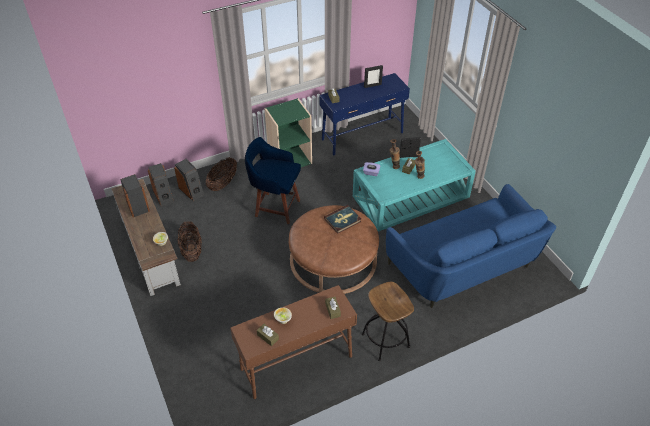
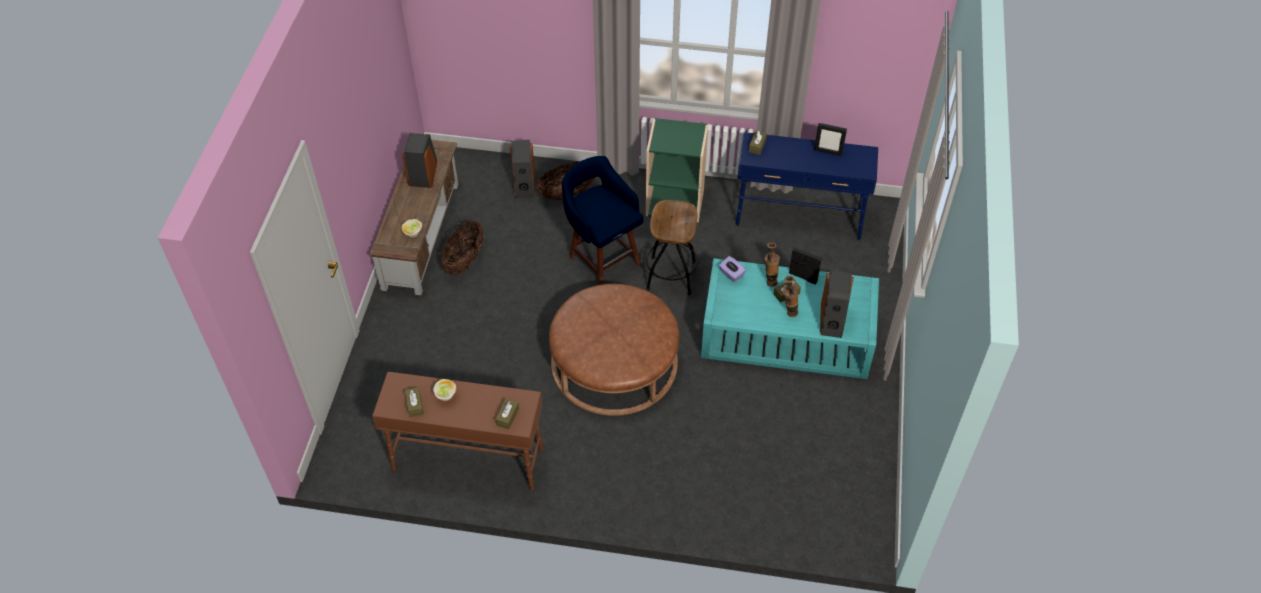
camera: 35 degrees right, 5 degrees up
speaker [148,163,174,206] -> speaker moved to [820,270,854,338]
book [324,205,361,233] -> none
brown stool [362,282,414,361] -> brown stool moved to [646,200,698,295]
blue sofa [386,184,556,308] -> none

